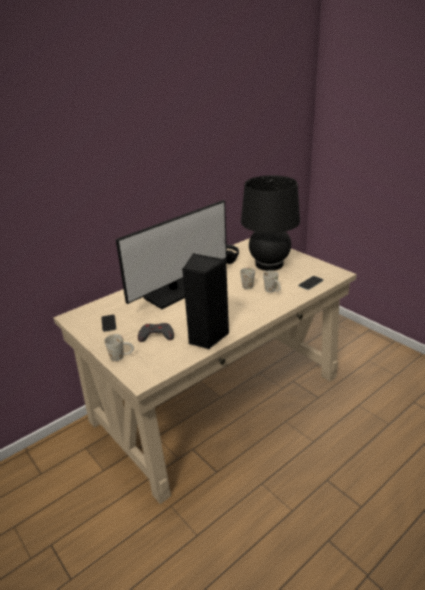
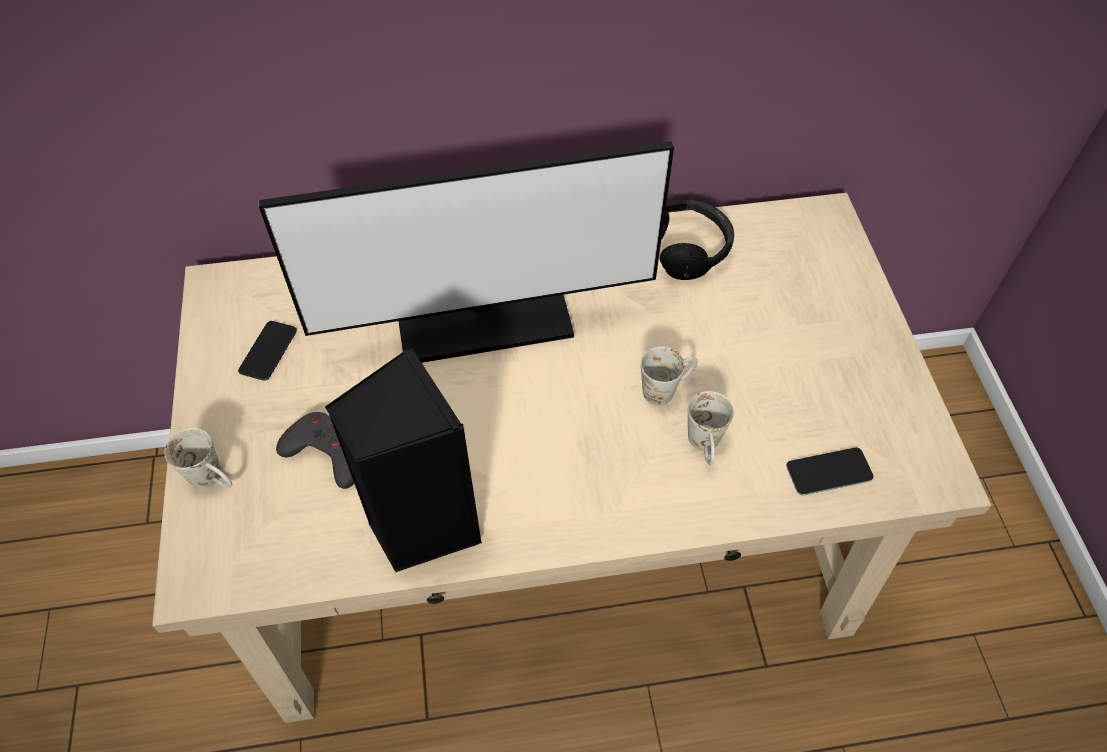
camera: 30 degrees right, 25 degrees up
black table lamp [241,175,300,271] -> none

